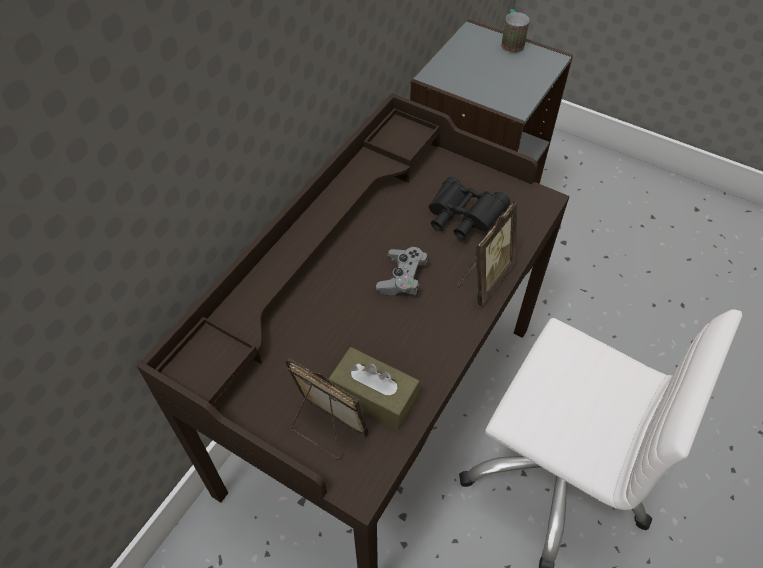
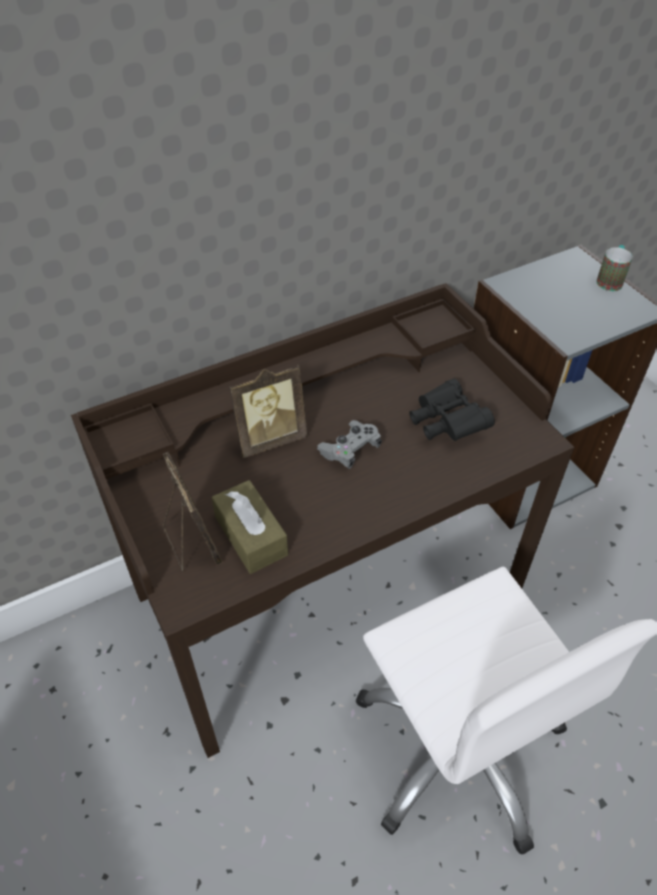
camera: 30 degrees right, 5 degrees down
picture frame [457,200,517,306] -> picture frame moved to [229,365,307,458]

